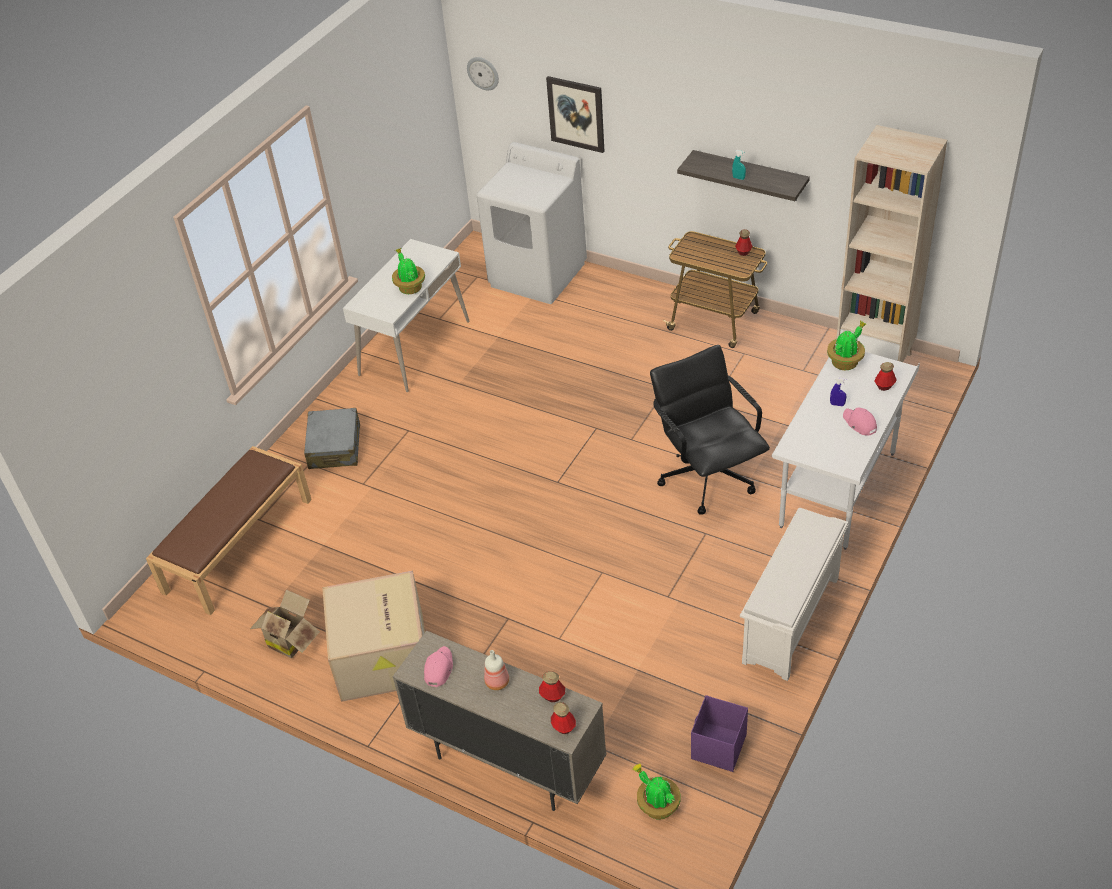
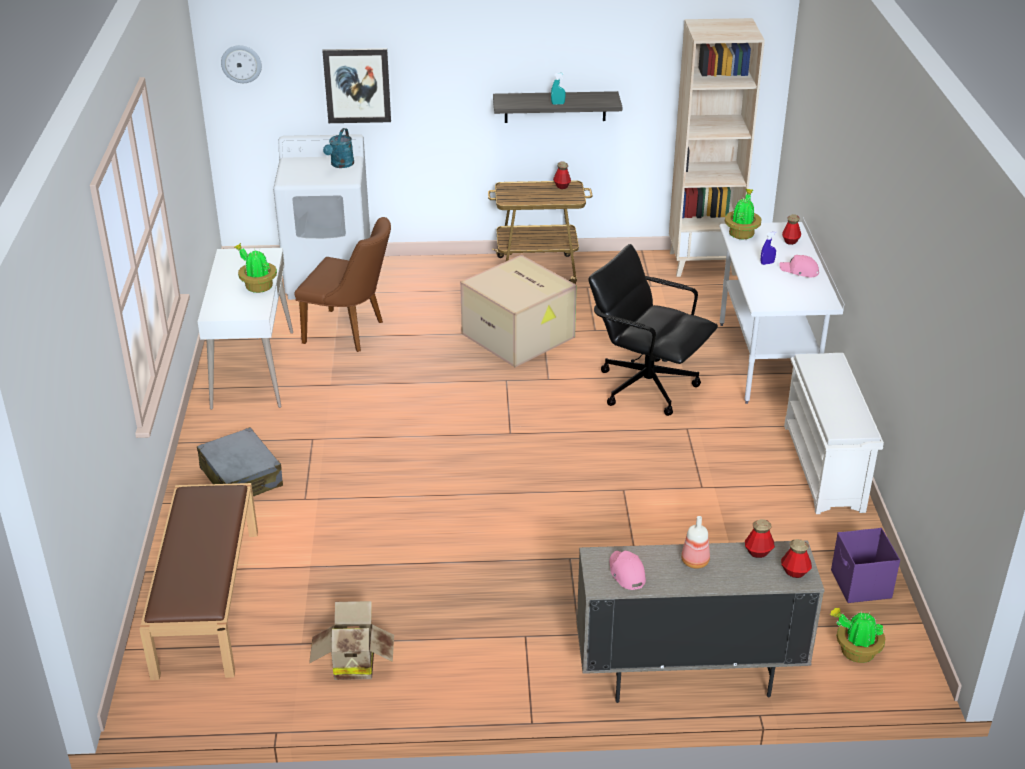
camera: 35 degrees left, 10 degrees down
cardboard box [322,571,425,702] -> cardboard box moved to [460,255,577,367]
none -> brown chair [294,217,391,352]
none -> turquoise watering can [323,128,354,168]

